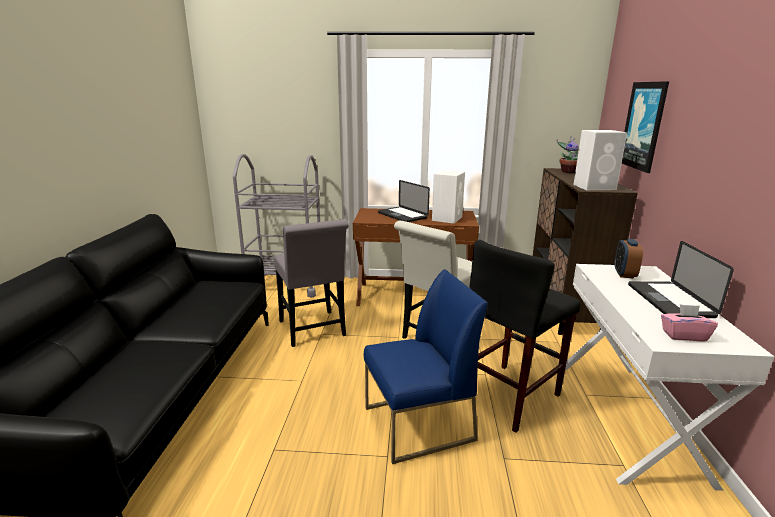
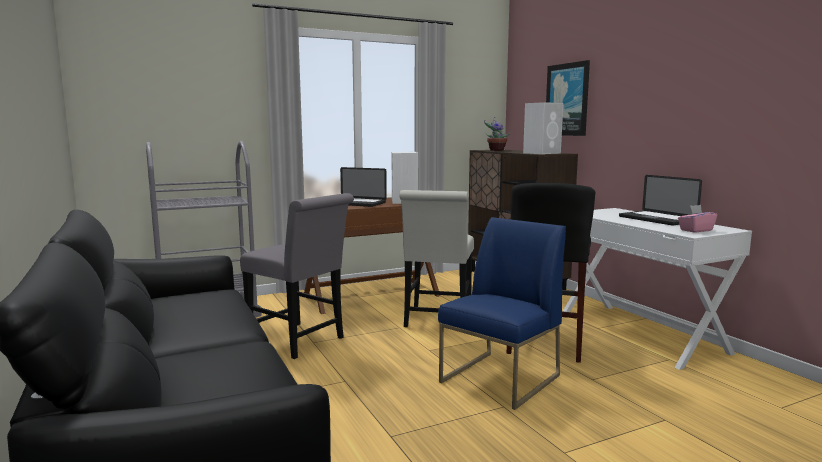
camera: 30 degrees left, 10 degrees down
alarm clock [614,239,643,279] -> none

